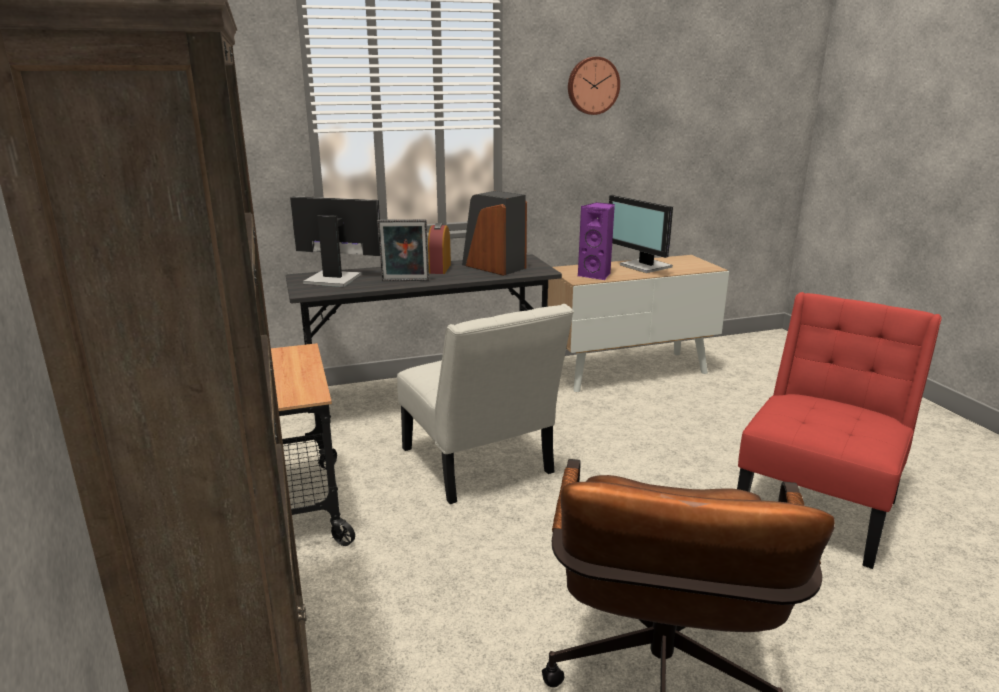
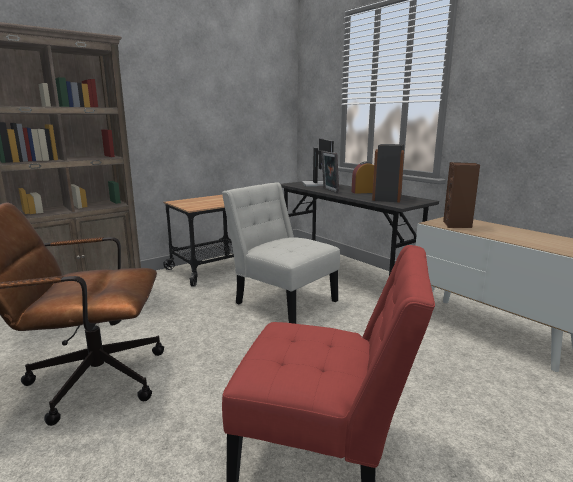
camera: 70 degrees right, 5 degrees down
white chair [397,304,574,504] -> white chair turned 90 degrees clockwise [222,182,340,324]
wall clock [568,57,620,115] -> none
purple speaker [578,202,615,280] -> brown speaker [443,162,480,228]
monitor [609,195,673,273] -> none

